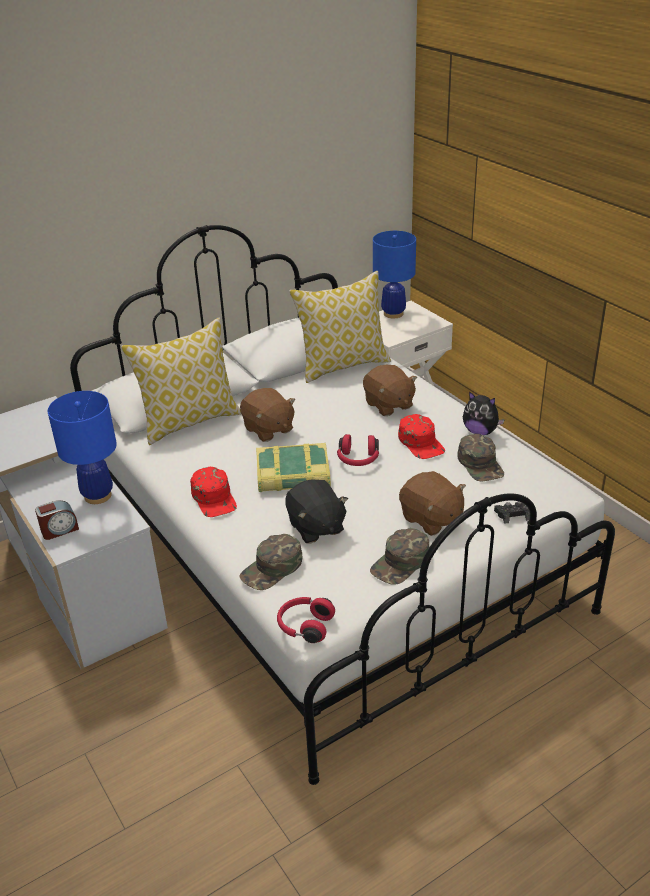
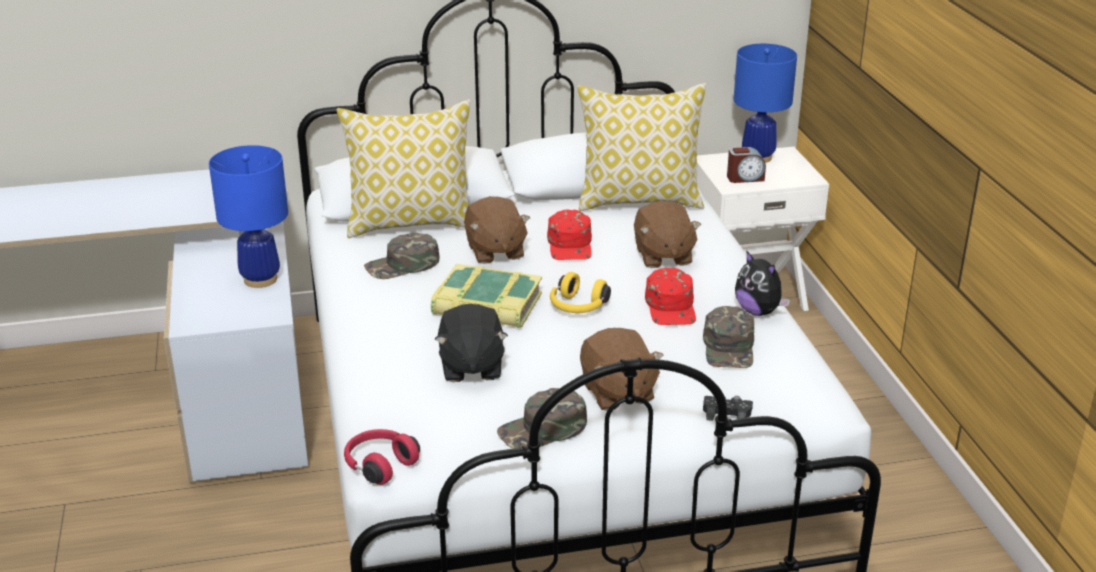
camera: 20 degrees right, 5 degrees down
alarm clock [35,500,79,540] -> alarm clock moved to [727,147,766,183]
red cap [190,467,237,517] -> red cap moved to [547,209,592,260]
green cap [239,534,302,590] -> green cap moved to [364,232,439,279]
red headphones [337,434,379,466] -> yellow headphones [550,272,611,313]

